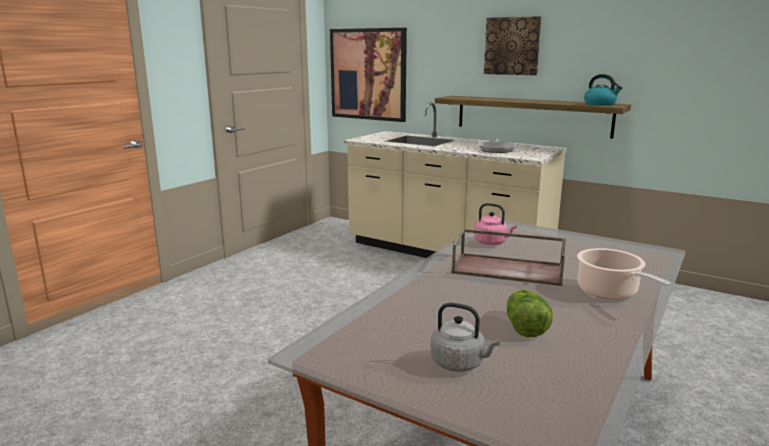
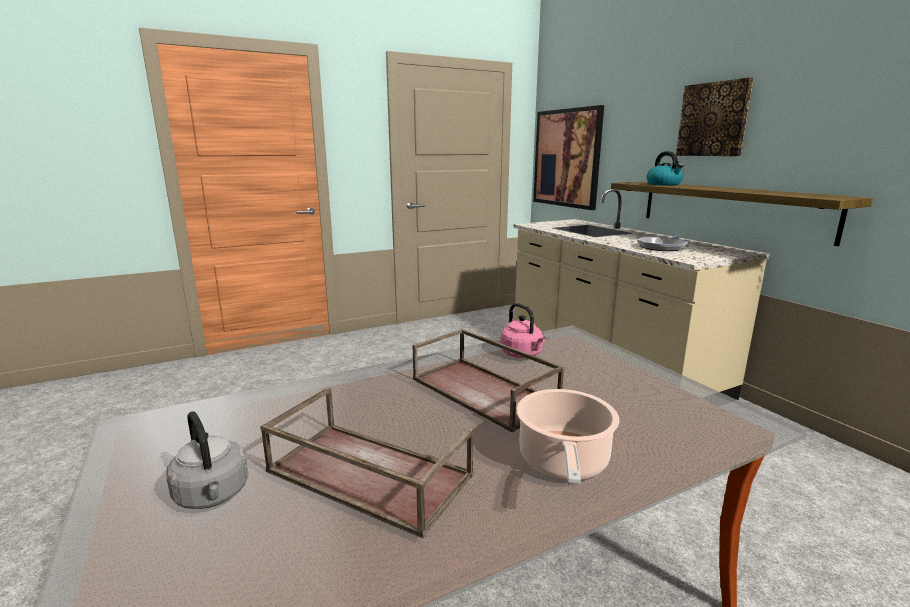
camera: 30 degrees right, 0 degrees up
lettuce [507,290,553,337] -> brown tray [260,387,474,538]
kettle [584,74,623,106] -> kettle moved to [647,151,684,186]

